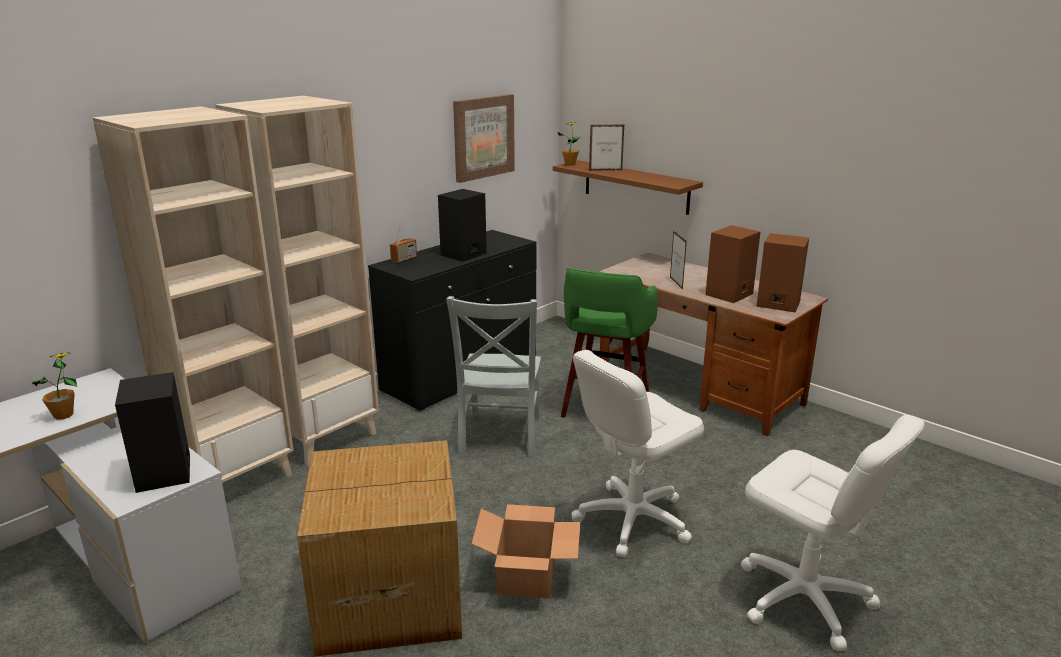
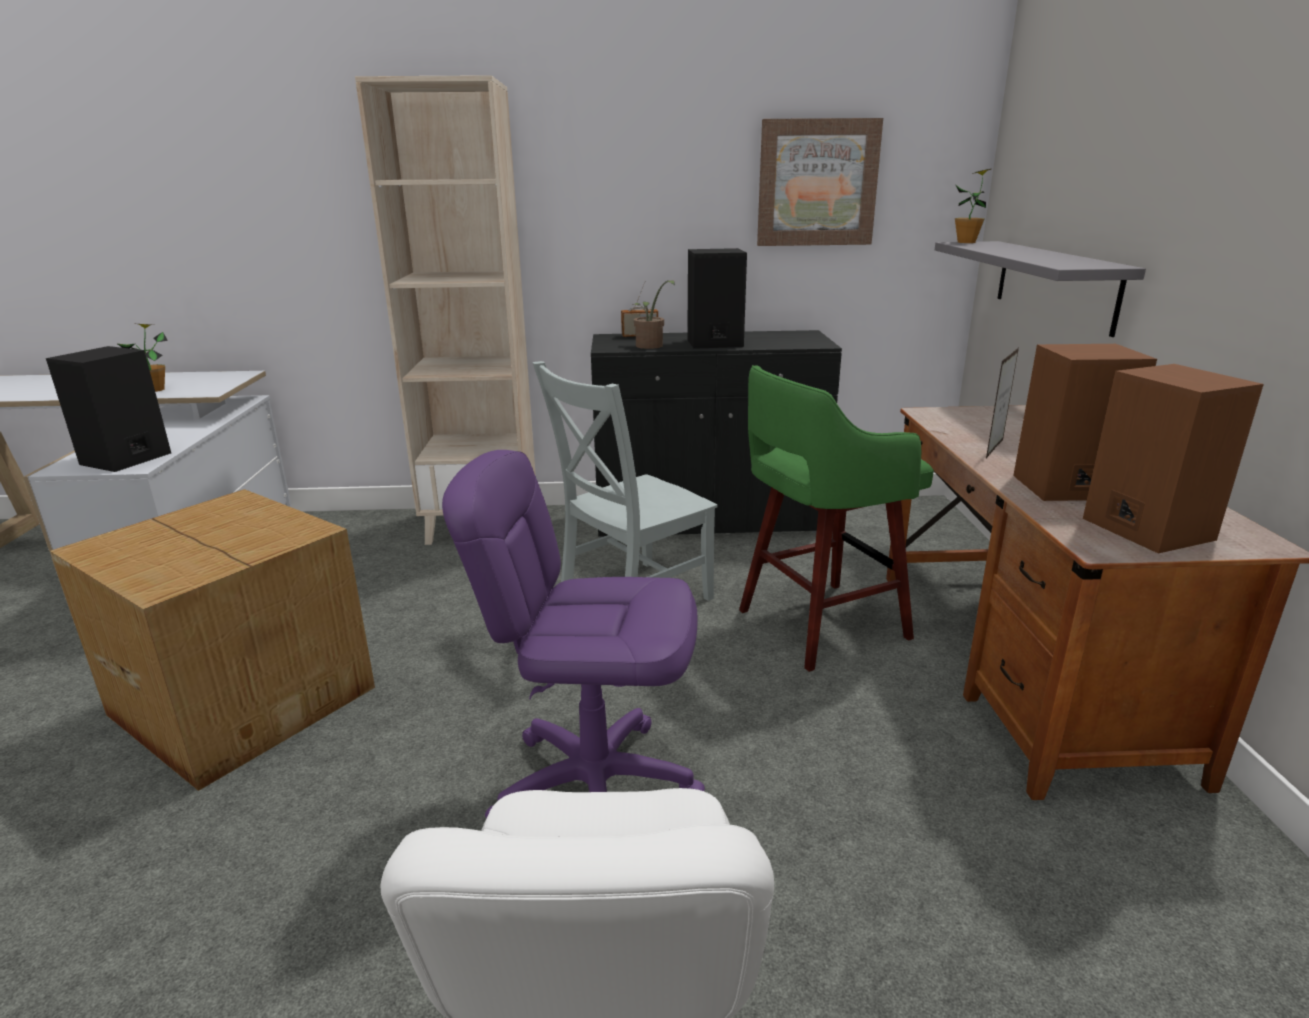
camera: 45 degrees right, 0 degrees up
beige bookcase [93,106,294,483] -> none
cardboard box [472,504,580,599] -> none
brown shelf [553,160,703,215] -> grey shelf [935,241,1146,337]
white office chair [571,350,704,557] -> purple office chair [442,450,705,819]
picture frame [589,124,625,171] -> none
none -> potted plant [632,280,675,349]

